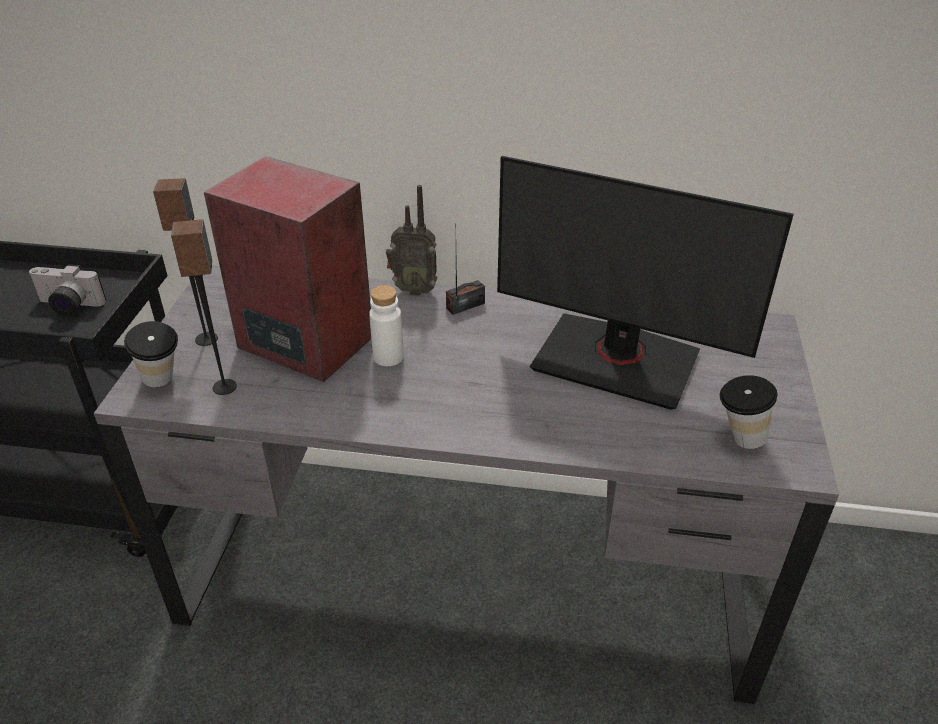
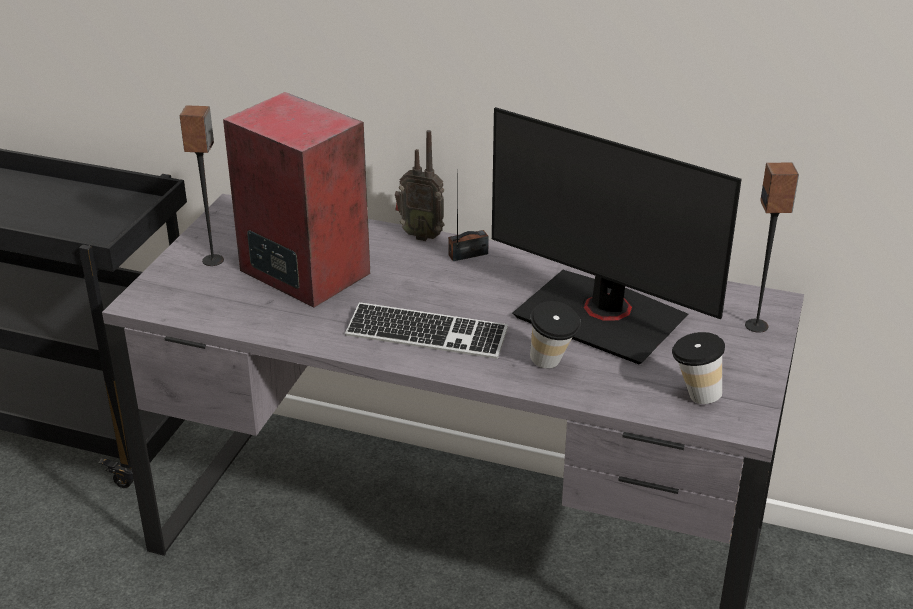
camera: 10 degrees right, 5 degrees down
camera [28,265,106,316] -> none
cup [124,321,178,387] -> cup moved to [530,301,581,369]
speaker [171,219,237,395] -> speaker moved to [745,163,799,333]
white bottle [369,285,404,366] -> none
none -> keyboard [345,302,508,359]

